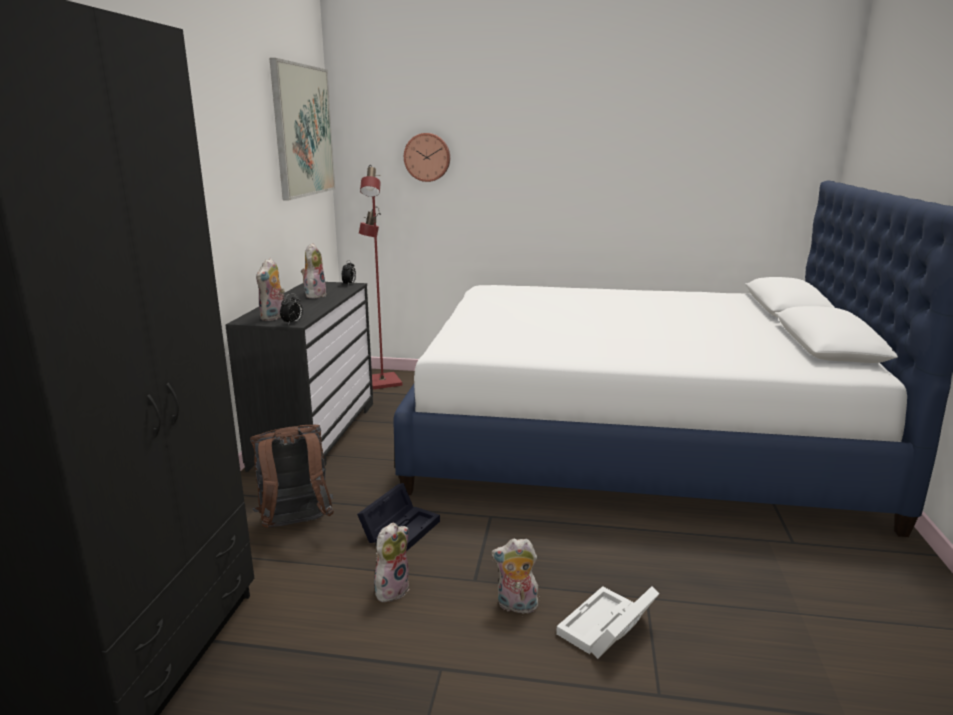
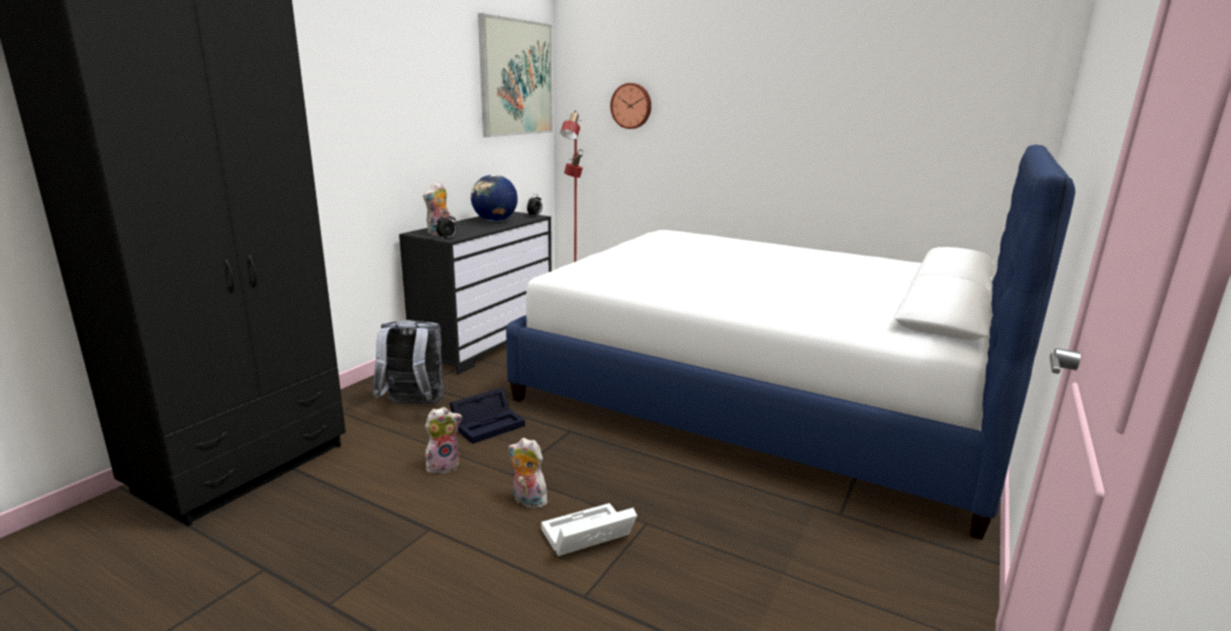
camera: 20 degrees right, 0 degrees up
brown backpack [250,425,334,528] -> grey backpack [373,320,445,405]
plush toy [301,243,326,299] -> globe [471,175,518,222]

